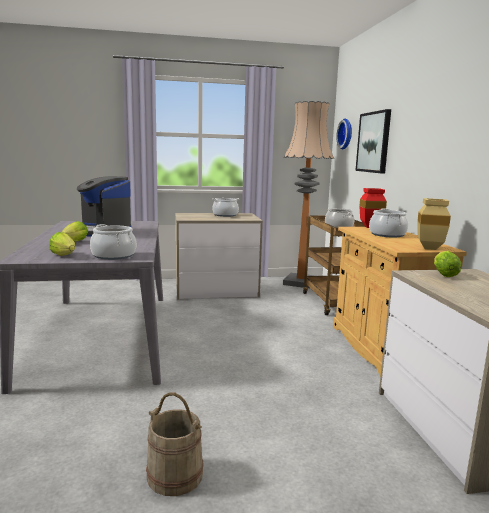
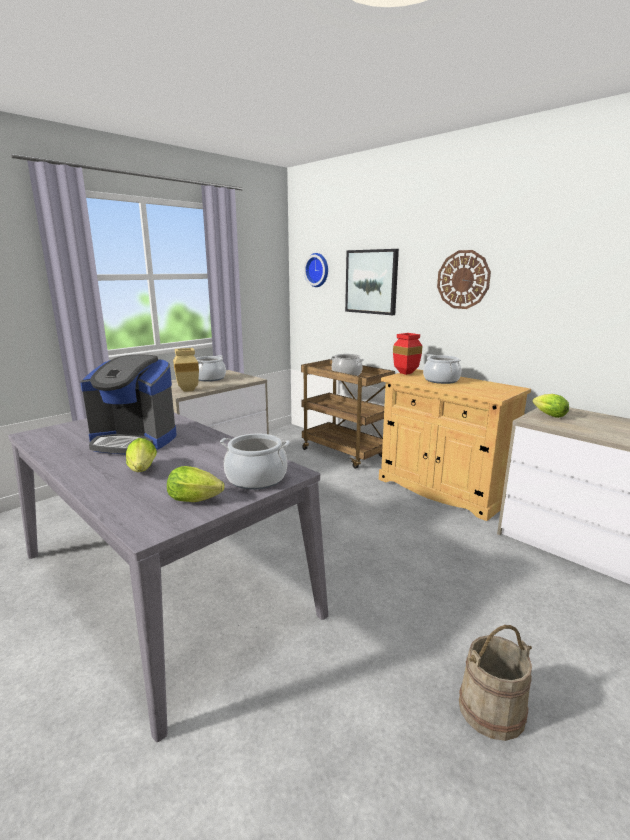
camera: 35 degrees left, 5 degrees up
floor lamp [283,101,334,289] -> none
beige vase [417,198,451,250] -> beige vase moved to [173,348,199,392]
none -> wall clock [437,250,491,309]

